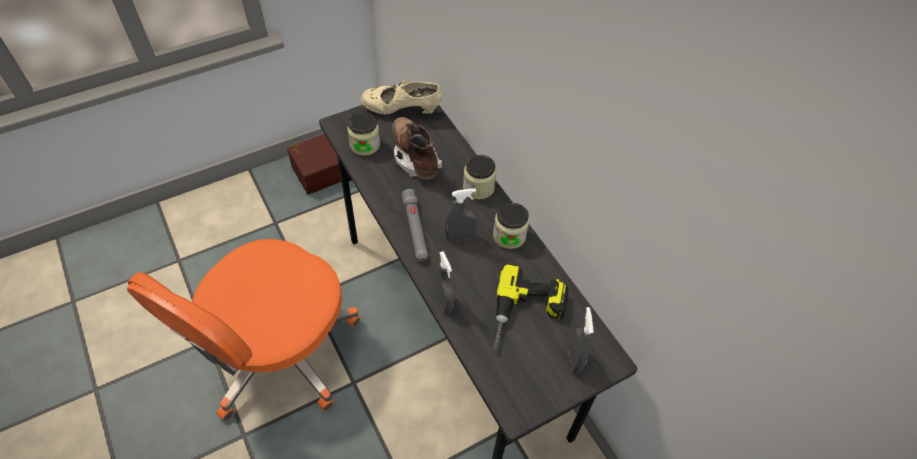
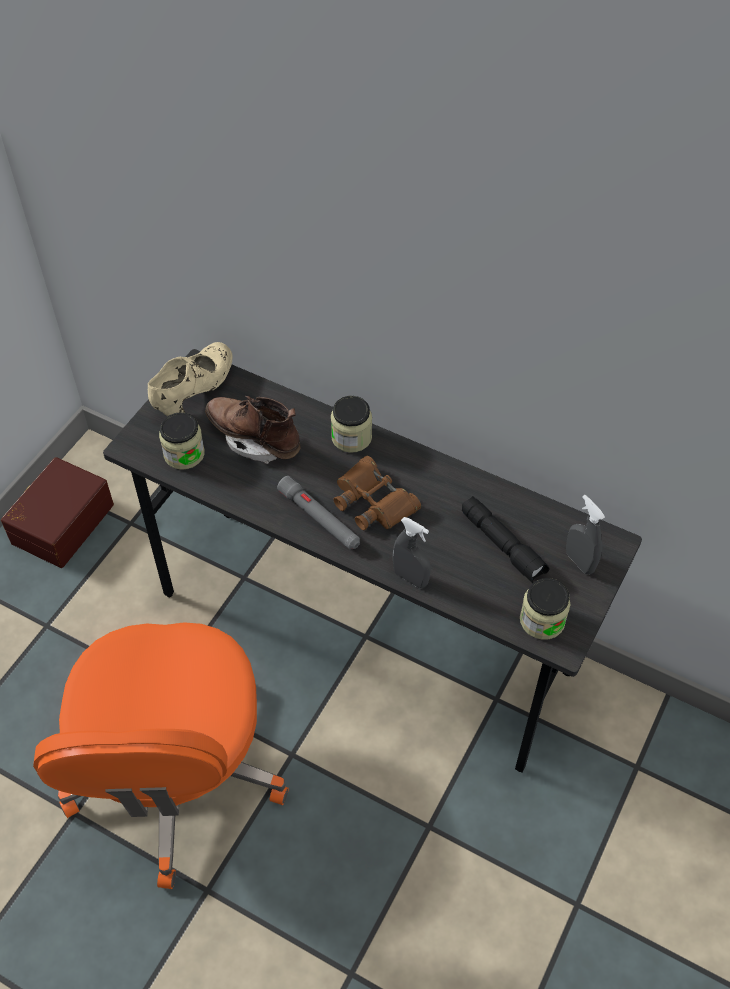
camera: 30 degrees left, 0 degrees up
beige shoe [361,80,443,114] -> beige shoe turned 150 degrees clockwise [148,342,233,417]
grey spray bottle [445,188,478,241] -> brown binoculars [333,456,421,530]
jar [493,203,529,249] -> jar moved to [520,578,570,640]
power drill [494,264,568,350] -> black flashlight [461,496,550,583]

